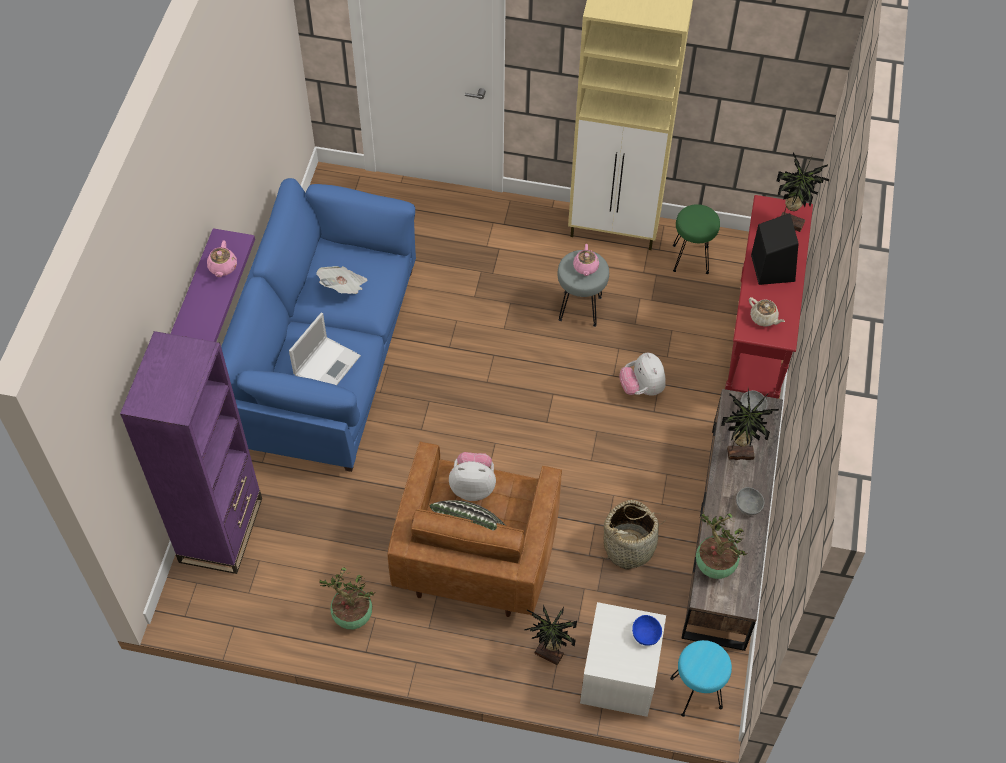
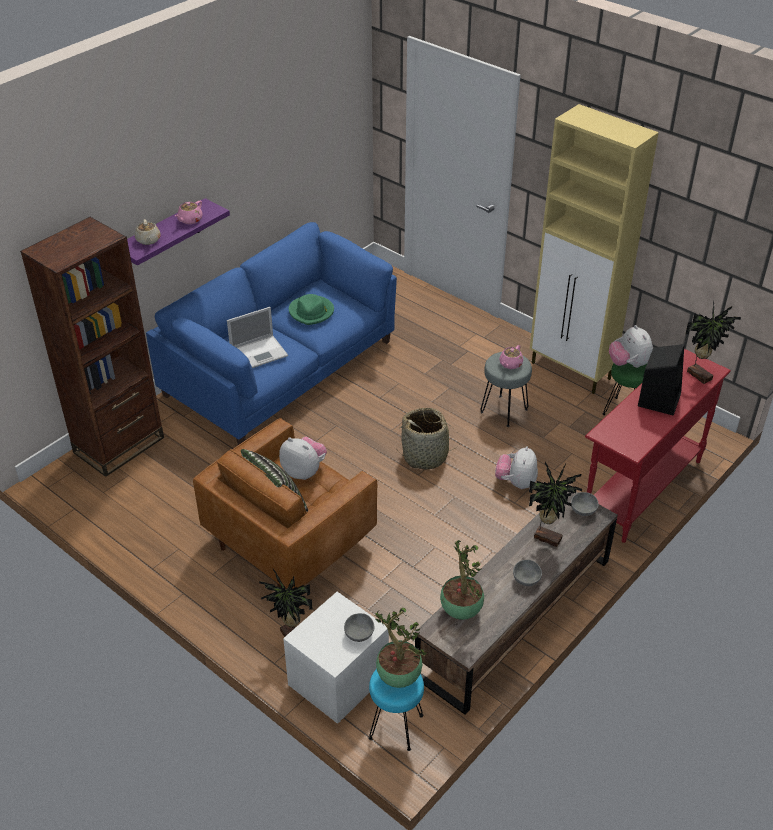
camera: 30 degrees right, 15 degrees down
purple bookcase [120,331,262,574] -> brown bookcase [20,217,164,477]
newspaper [316,266,367,294] -> green hat [289,294,334,325]
potted plant [319,567,375,629] -> potted plant moved to [375,608,428,688]
basket [601,500,667,570] -> basket moved to [396,408,459,469]
blue bowl [632,615,662,646] -> grey bowl [344,613,374,642]
beige teapot [749,297,785,327] -> beige teapot moved to [135,219,161,245]
none -> plush toy [609,325,653,368]

